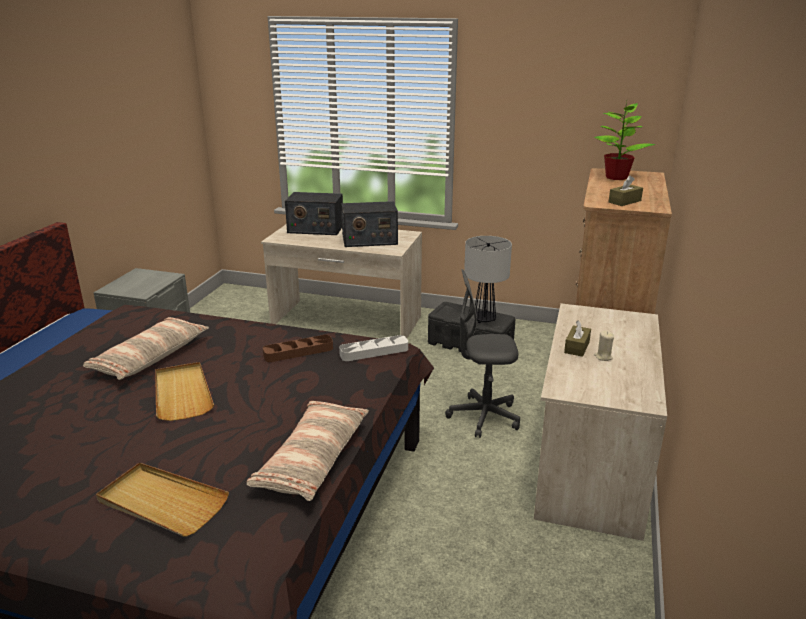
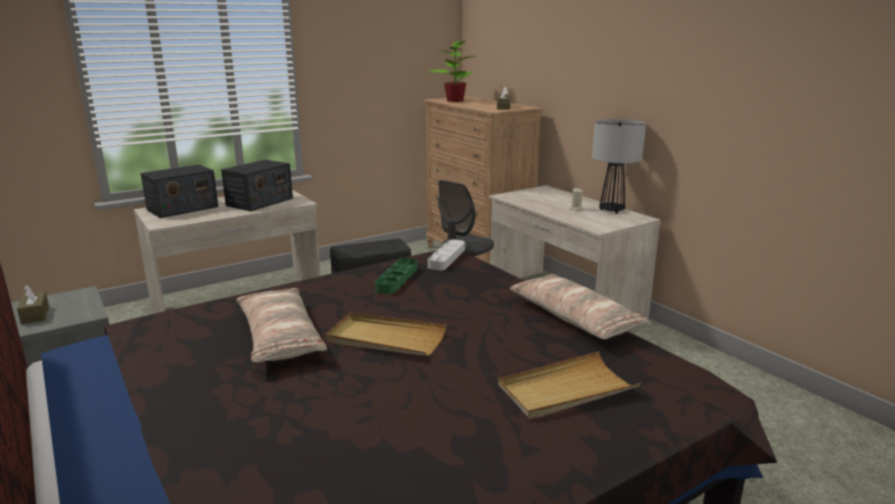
camera: 50 degrees left, 5 degrees down
brown tray [263,335,333,362] -> green tray [375,258,417,294]
table lamp [464,236,512,323] -> table lamp moved to [592,119,646,214]
brown tissue box [564,320,591,357] -> brown tissue box moved to [17,285,49,324]

